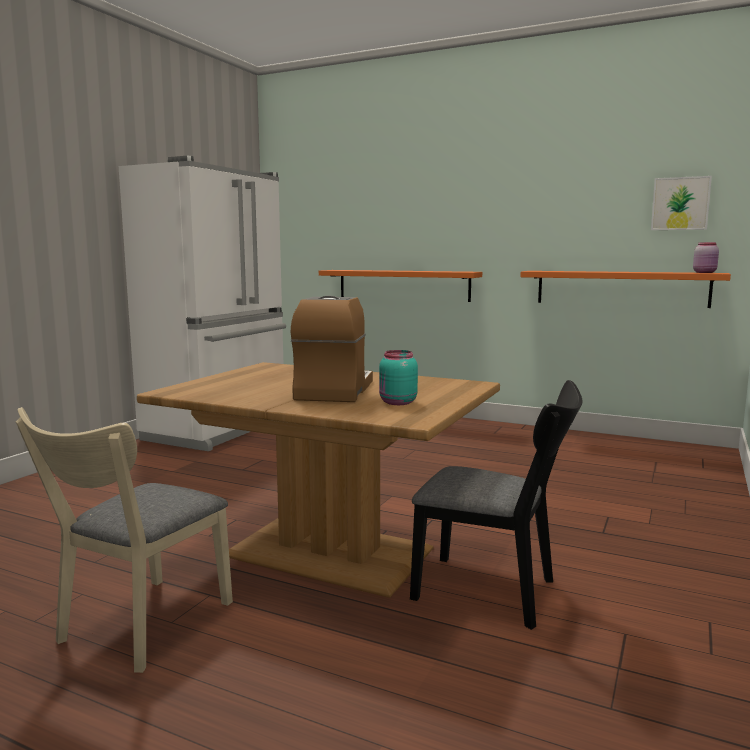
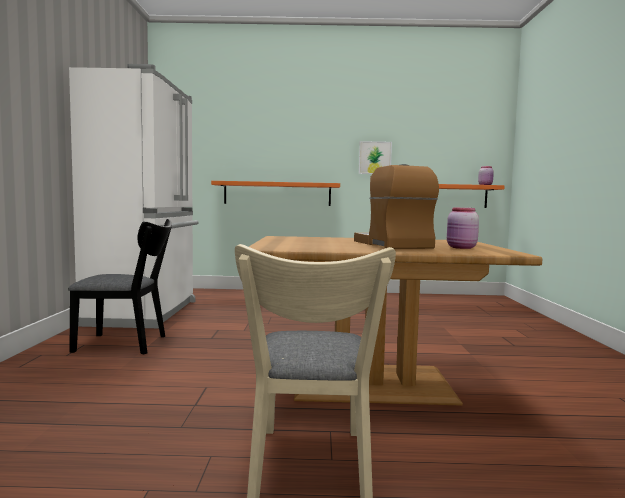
camera: 25 degrees left, 5 degrees down
turquoise jar [379,350,418,405] -> pink jar [447,207,479,249]
black chair [410,380,582,630] -> black chair moved to [68,219,172,354]
picture [651,176,712,230] -> picture moved to [359,141,392,174]

